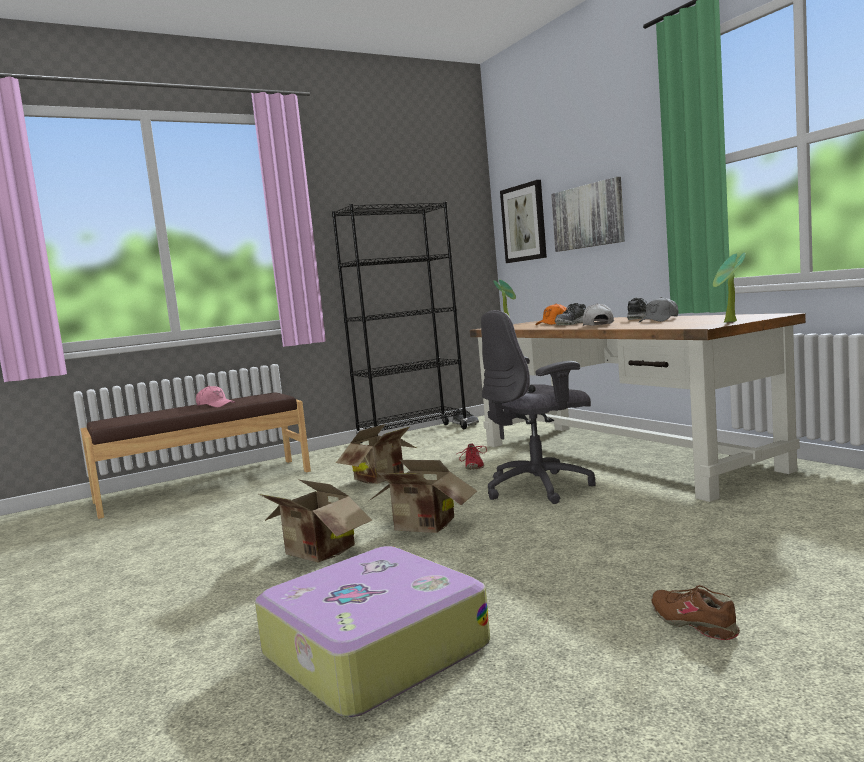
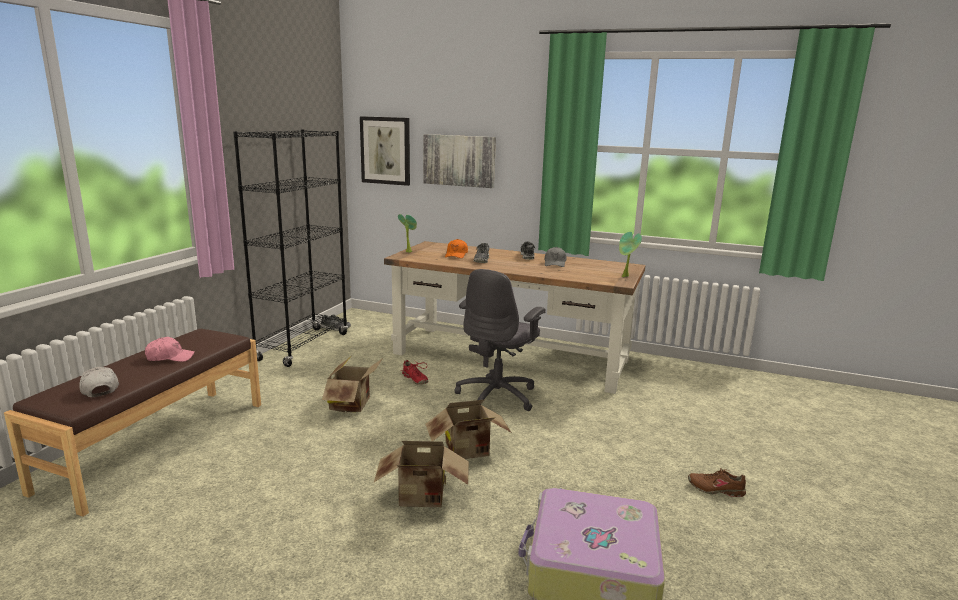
camera: 40 degrees left, 10 degrees up
white cap [583,303,614,326] -> white cap moved to [79,367,119,397]

